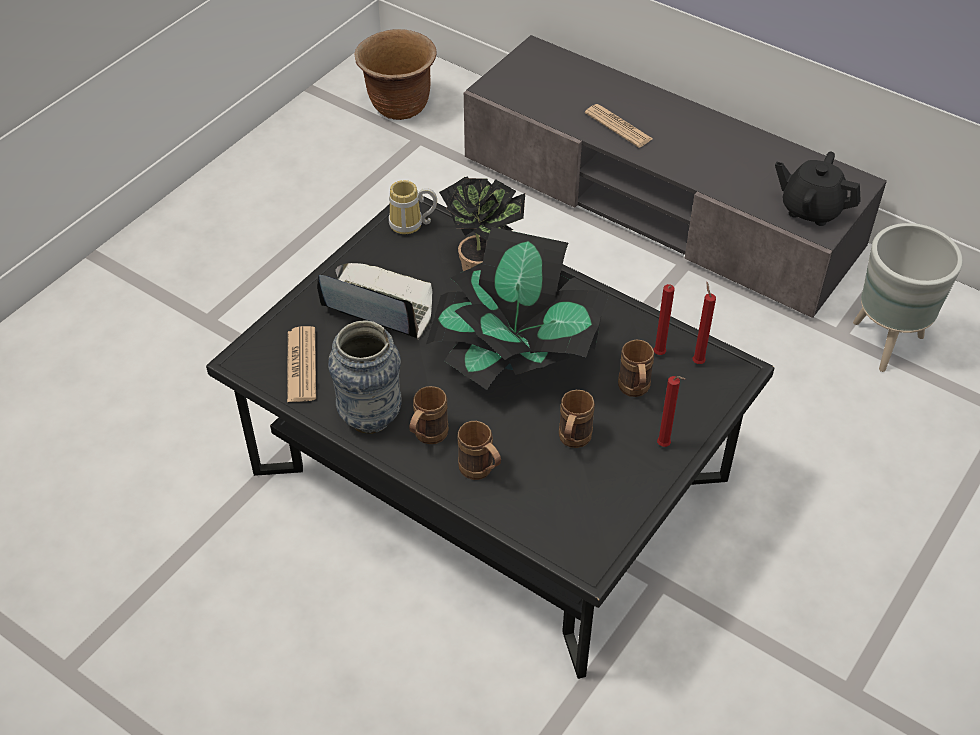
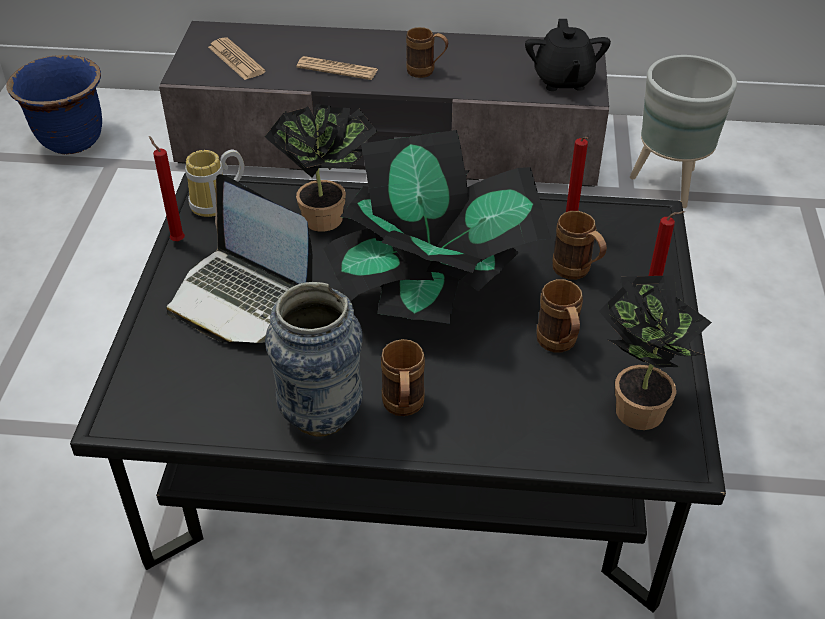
camera: 30 degrees left, 5 degrees down
newspaper [287,326,316,402] -> newspaper moved to [208,37,265,80]
laptop [317,263,432,340] -> laptop turned 135 degrees counterclockwise [166,174,312,343]
brown planter [355,29,437,120] -> blue planter [6,55,102,155]
brown mug [458,421,501,480] -> brown mug moved to [406,27,448,78]
red candle [693,282,716,364] -> red candle moved to [149,136,185,241]
black teapot [775,152,861,226] -> black teapot turned 90 degrees counterclockwise [525,19,611,91]
none -> potted plant [599,275,712,430]

